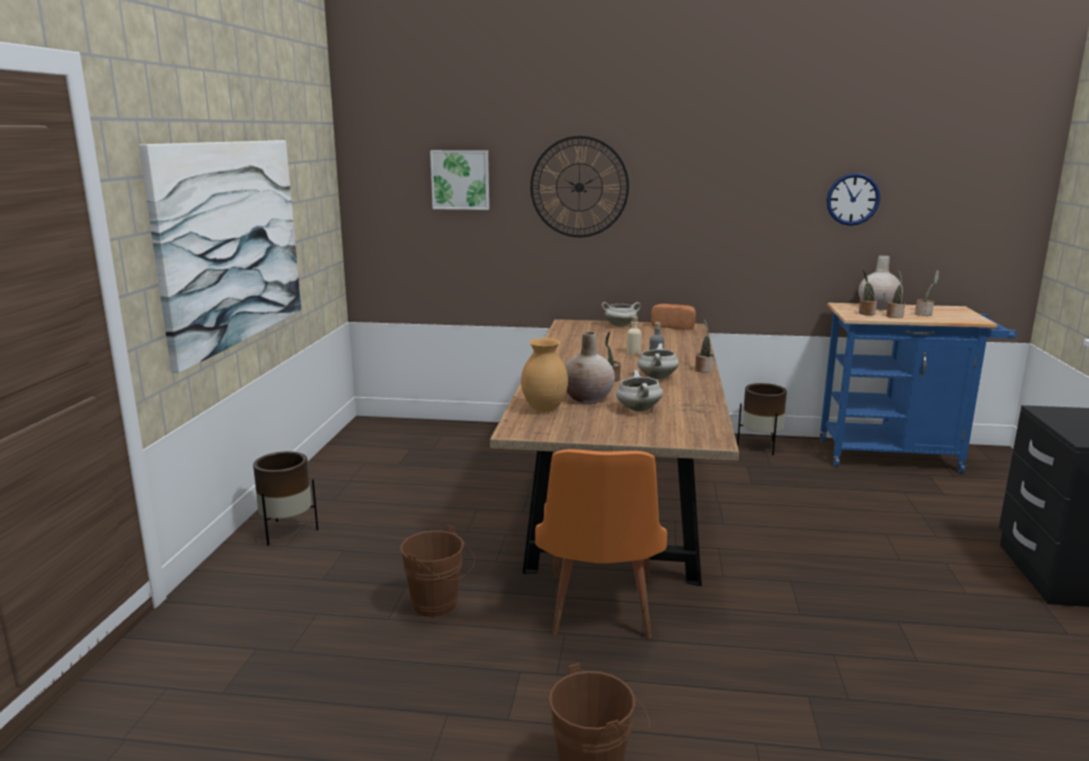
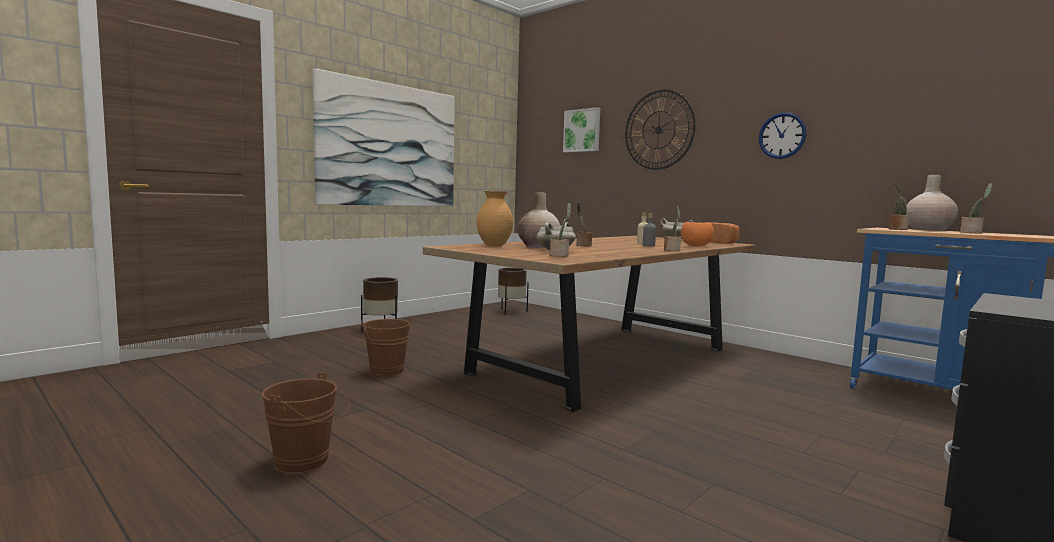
camera: 35 degrees right, 10 degrees down
orange chair [535,449,667,639] -> none
white cooking pot [637,343,679,379] -> none
brown planter [737,383,787,455] -> brown planter moved to [498,268,529,315]
wall clock [826,173,880,226] -> wall clock moved to [759,112,807,159]
potted plant [886,270,905,318] -> potted plant moved to [550,203,571,257]
none -> orange bowl [681,222,714,247]

